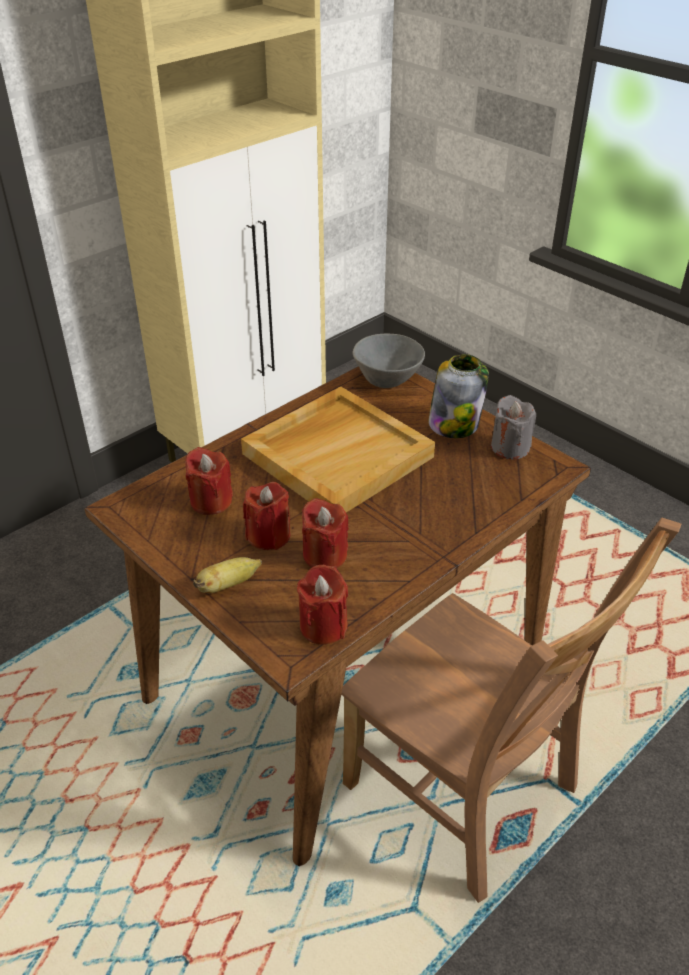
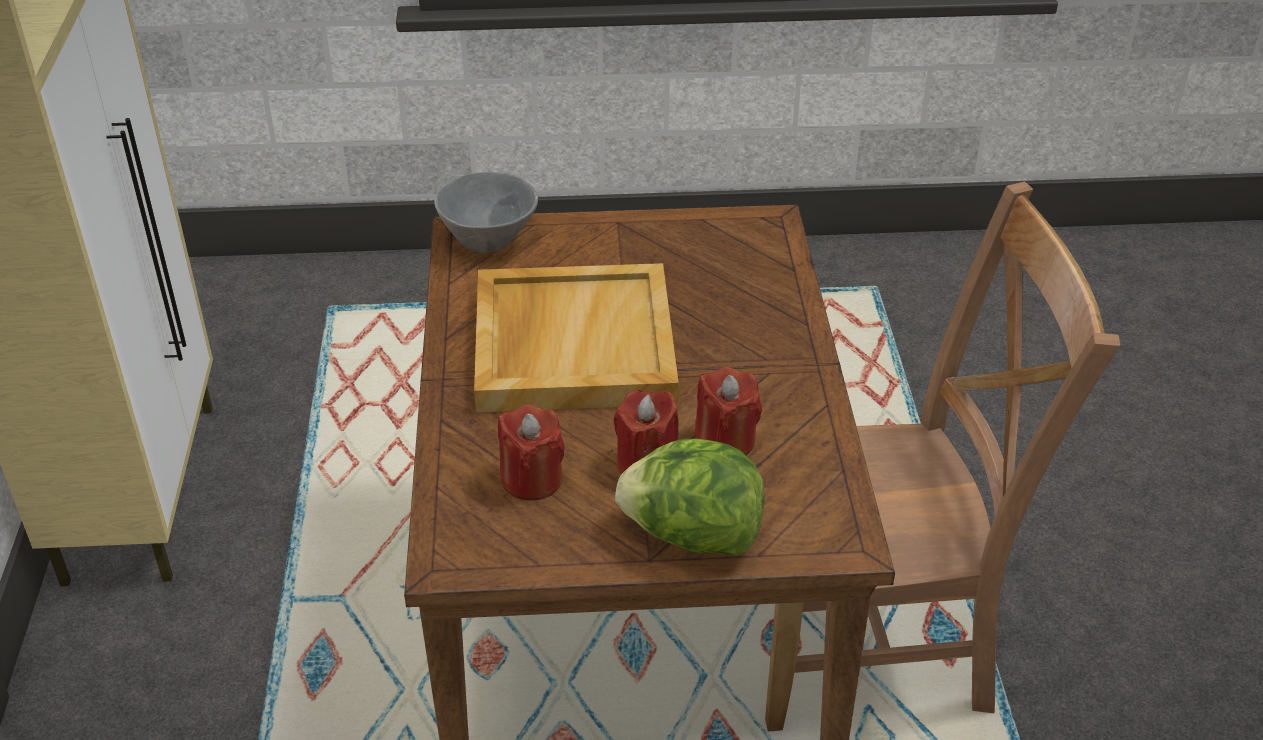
camera: 50 degrees left, 0 degrees up
banana [193,557,262,593] -> lettuce [615,438,765,556]
red candle [297,564,348,644] -> none
jar [428,354,489,438] -> none
grey candle [491,395,536,459] -> none

